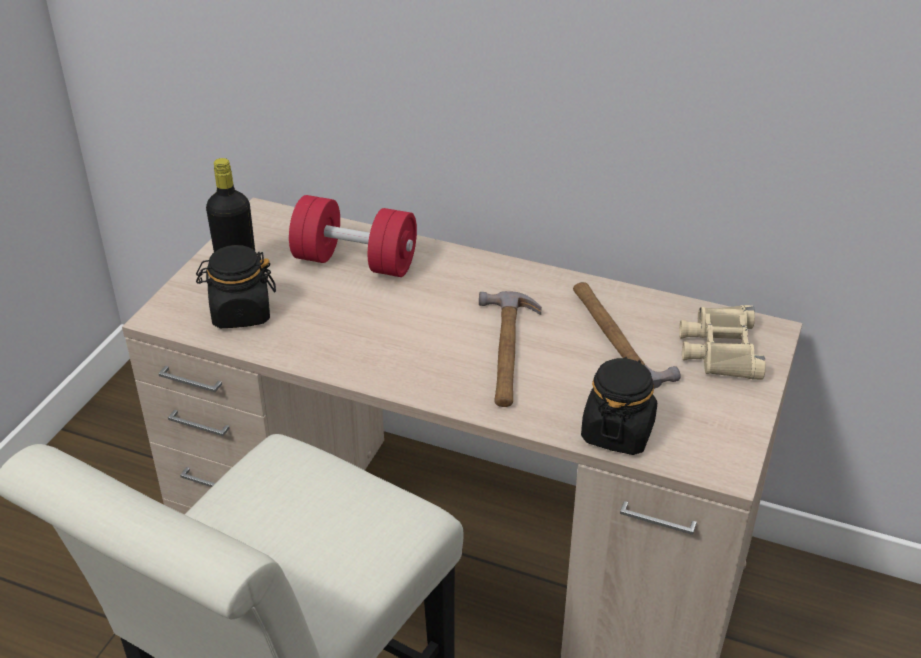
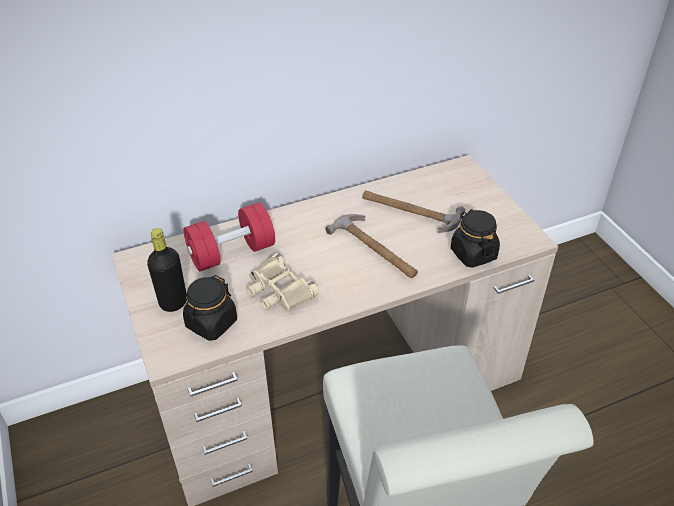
camera: 45 degrees left, 5 degrees up
beige binoculars [679,305,766,380] -> beige binoculars moved to [246,253,319,311]

